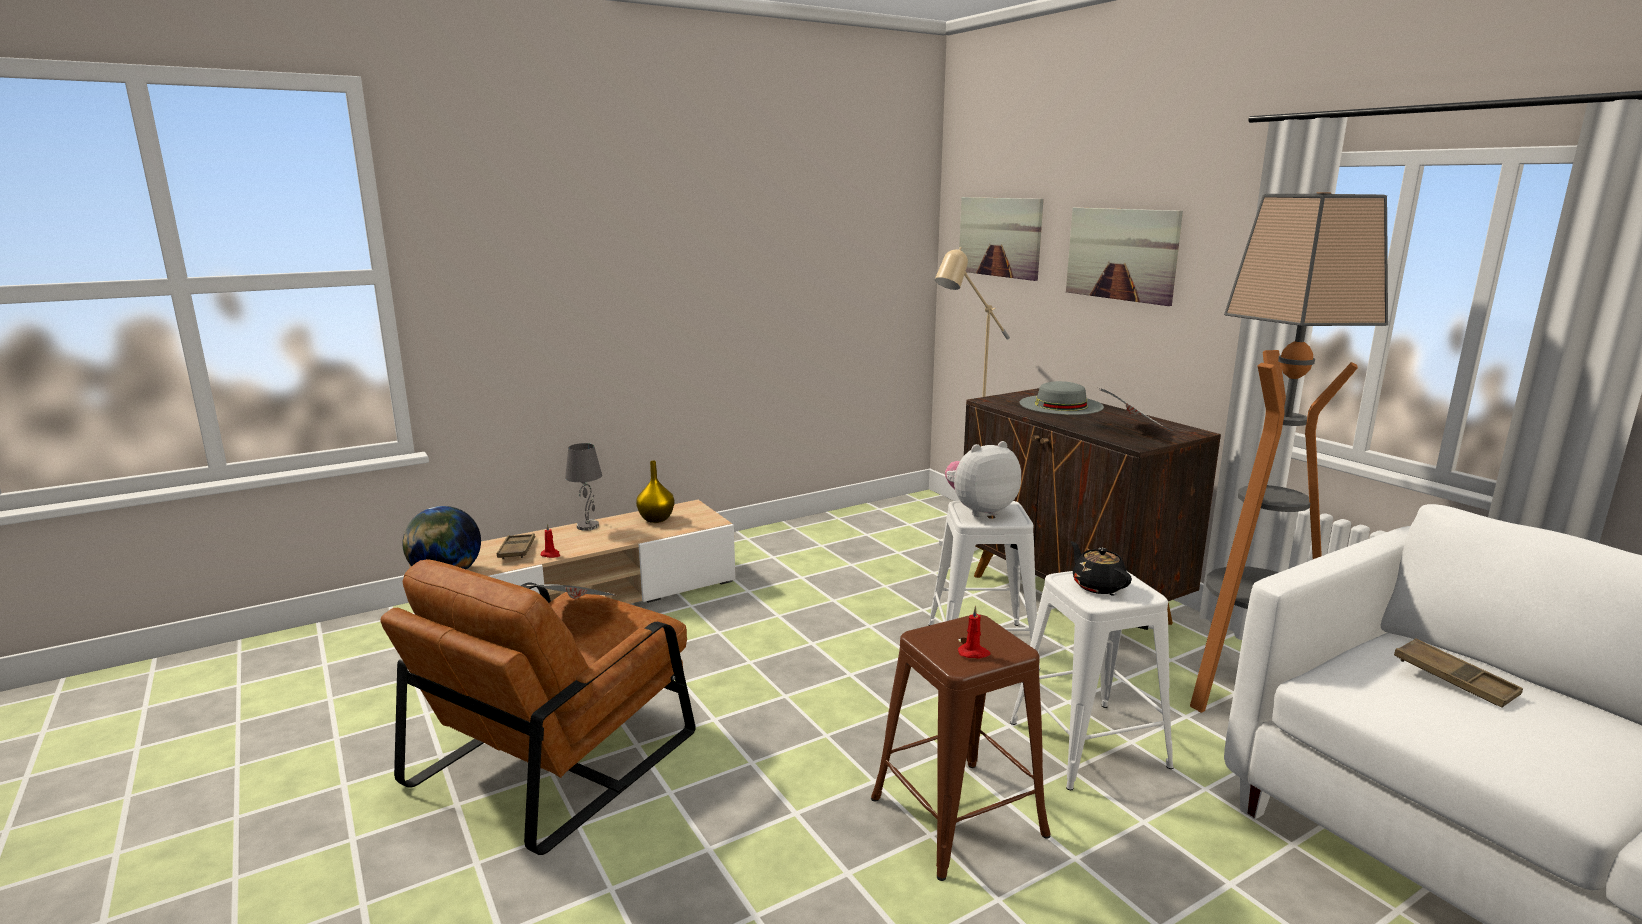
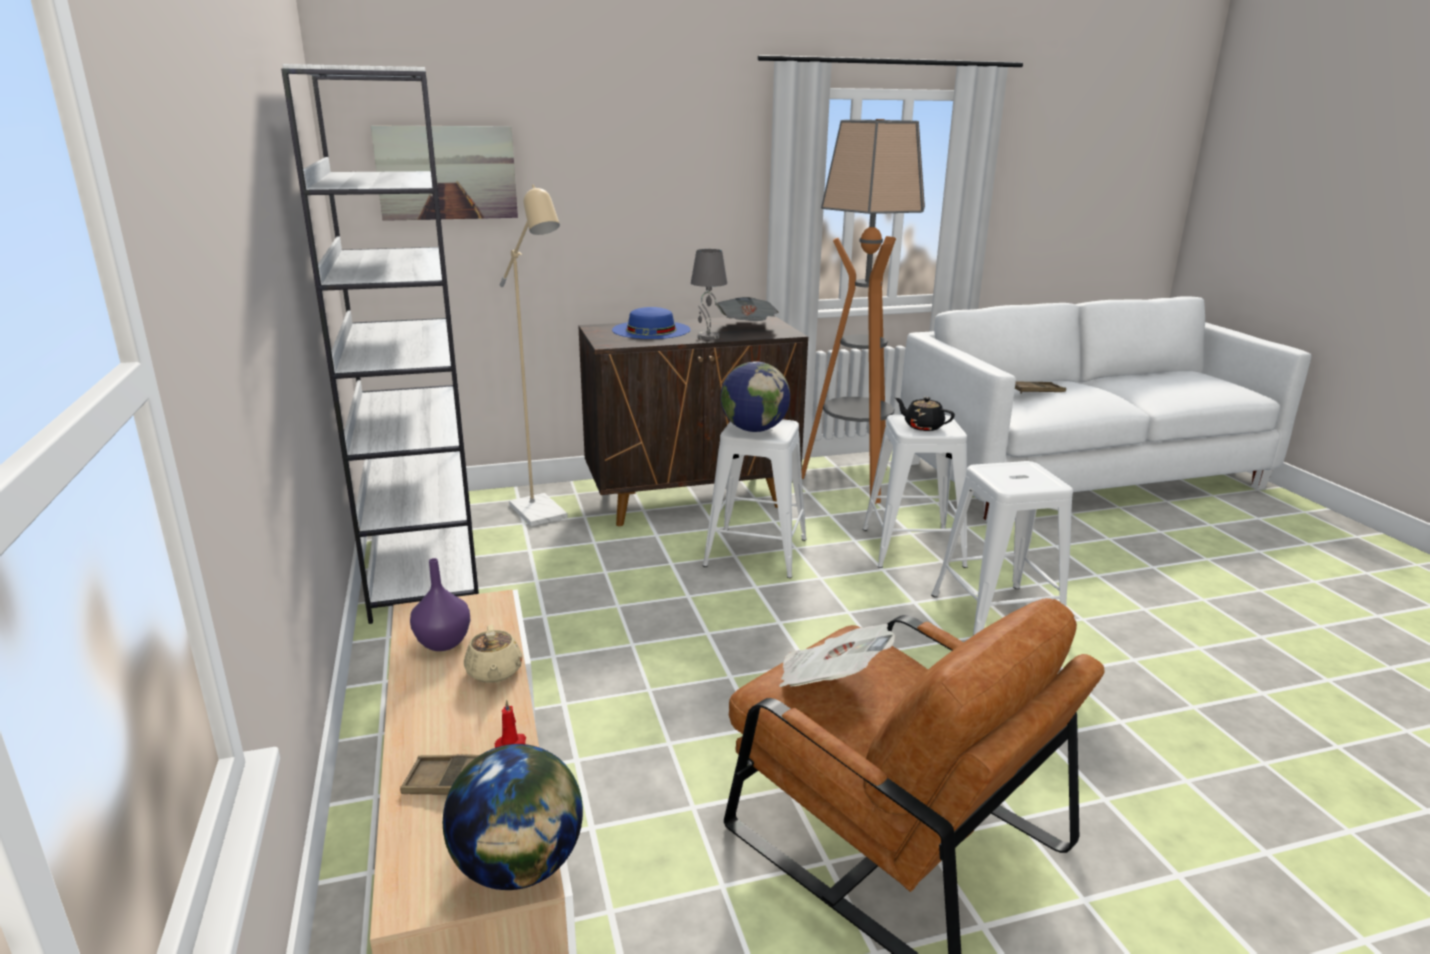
camera: 75 degrees left, 5 degrees up
grey table lamp [565,443,602,531] -> grey table lamp moved to [691,249,727,340]
yellow vase [636,461,675,523] -> purple vase [410,558,470,651]
brown stool [871,614,1050,881] -> white stool [931,461,1073,636]
plush toy [945,441,1021,517] -> globe [721,361,790,432]
red candle [958,606,991,658] -> none
grey hat [1020,381,1104,415] -> blue hat [612,307,691,339]
picture [1066,207,1183,306] -> none
black teapot [1071,541,1132,594] -> black teapot turned 45 degrees clockwise [895,397,955,431]
none -> white bookcase [281,64,479,624]
none -> beige teapot [464,625,523,683]

